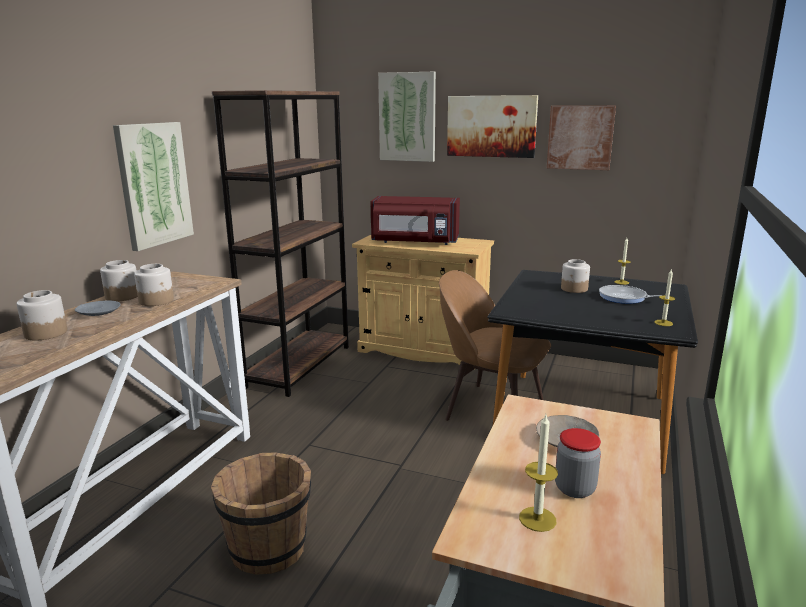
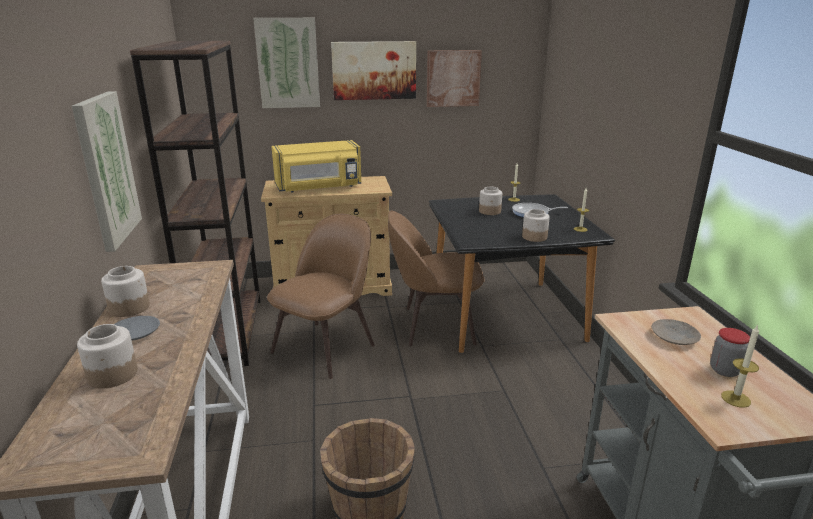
camera: 30 degrees left, 5 degrees up
jar [134,264,174,306] -> jar moved to [522,209,550,242]
red microwave [370,196,460,245] -> yellow microwave [271,140,362,193]
none -> brown chair [267,214,375,379]

